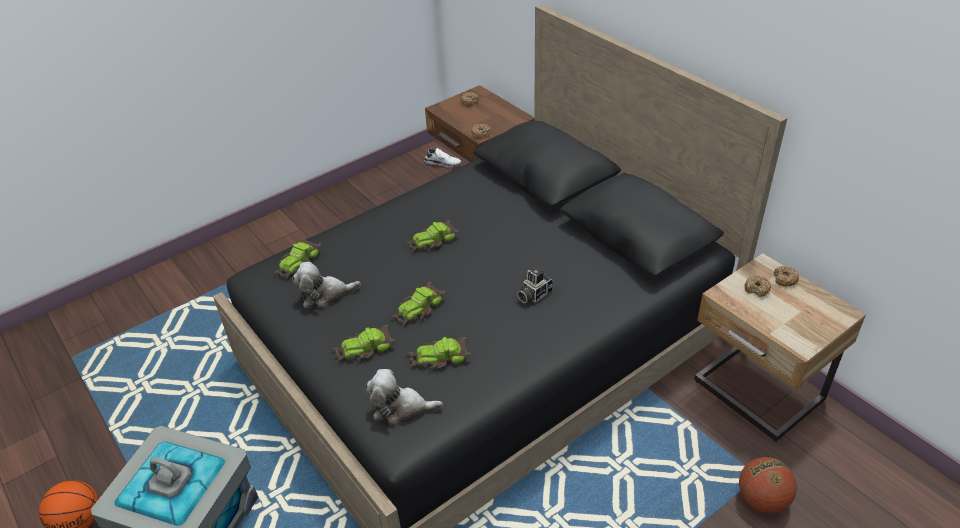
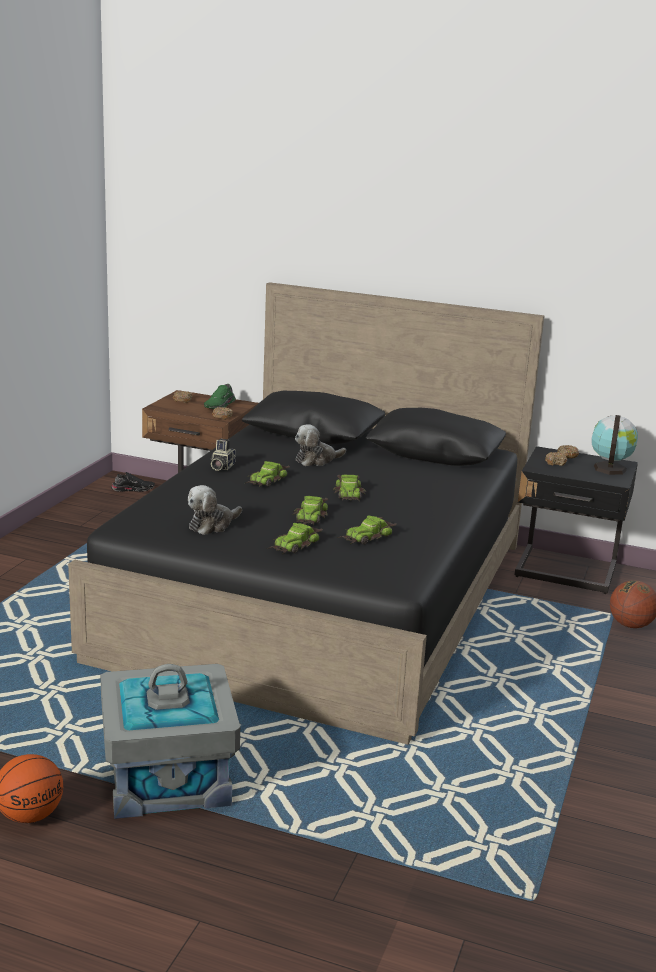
camera: 35 degrees left, 20 degrees down
toy car [273,238,321,280] -> toy car moved to [333,475,366,501]
plush toy [366,369,443,426] -> plush toy moved to [295,424,346,466]
white shoe [424,148,461,168] -> black shoe [111,472,155,492]
camera [517,267,553,303] -> camera moved to [211,439,236,471]
beige nightstand [694,253,866,442] -> black nightstand [515,446,638,594]
none -> green shoe [204,384,236,409]
none -> globe [591,415,638,475]

